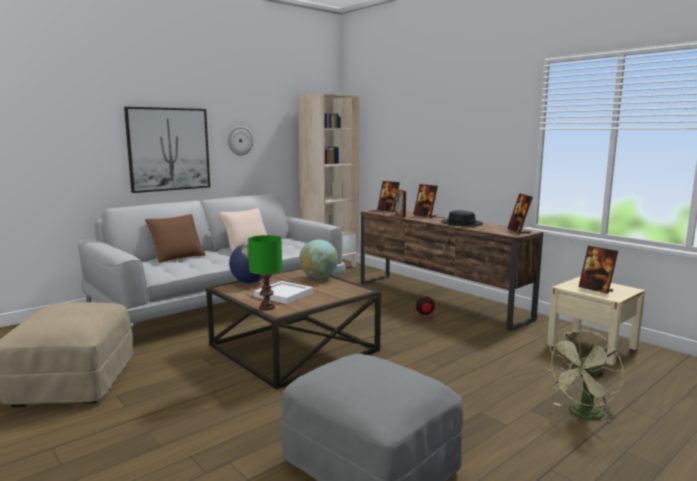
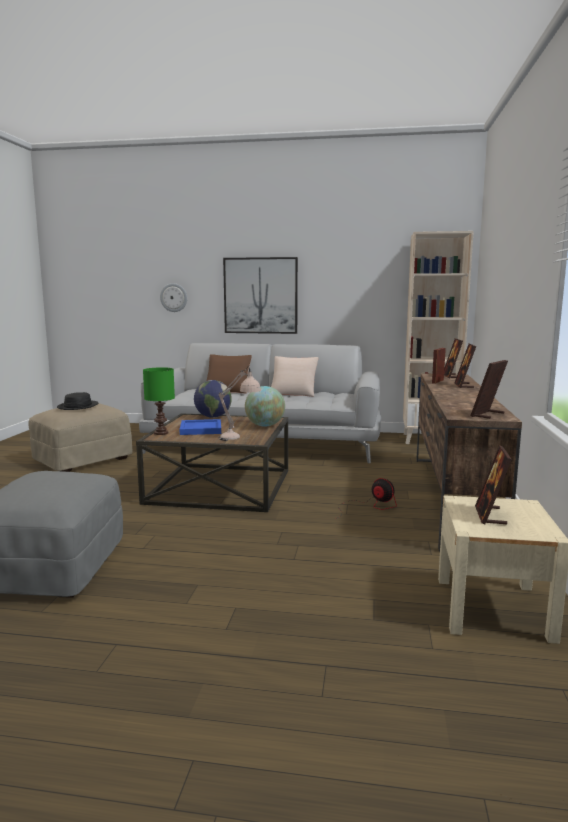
camera: 50 degrees right, 0 degrees up
wall clock [228,126,254,155] -> wall clock moved to [160,283,187,312]
white tray [254,281,313,304] -> blue tray [180,419,221,435]
black hat [441,210,483,227] -> black hat moved to [57,392,98,410]
green fan [545,330,624,425] -> none
none -> beige table lamp [218,366,261,441]

